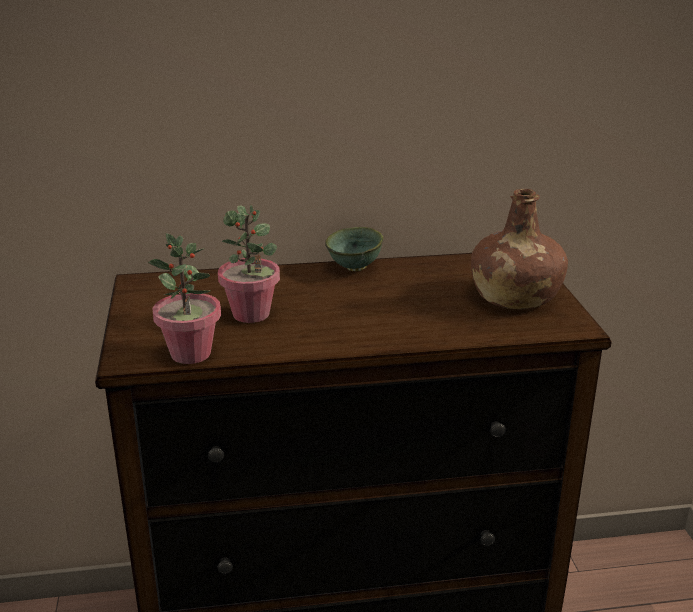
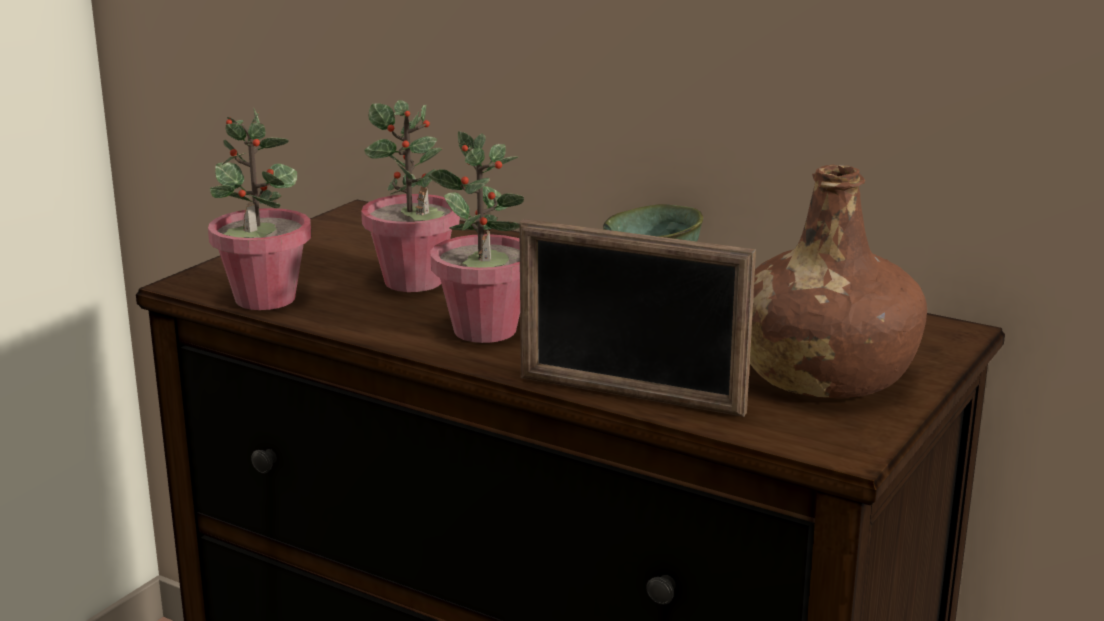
camera: 40 degrees right, 5 degrees down
none -> potted plant [428,131,524,343]
none -> picture frame [519,219,756,417]

